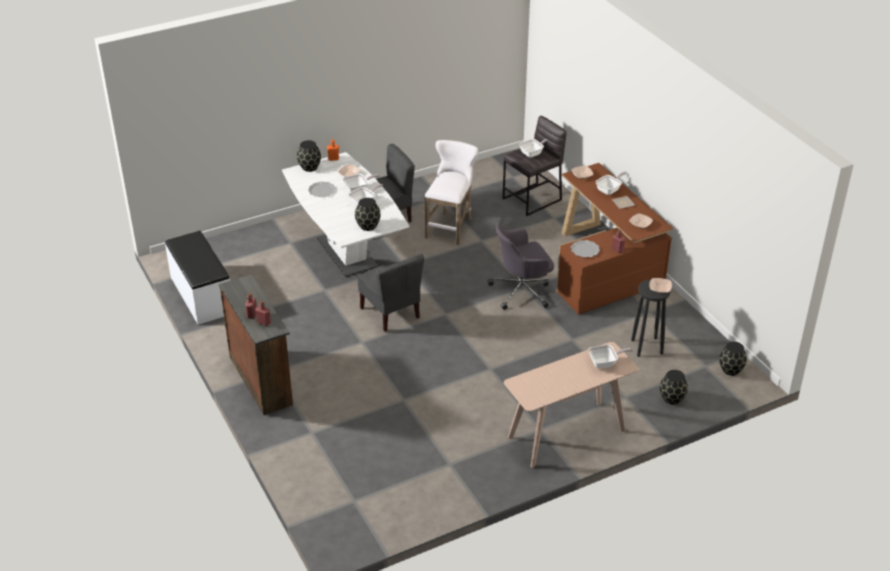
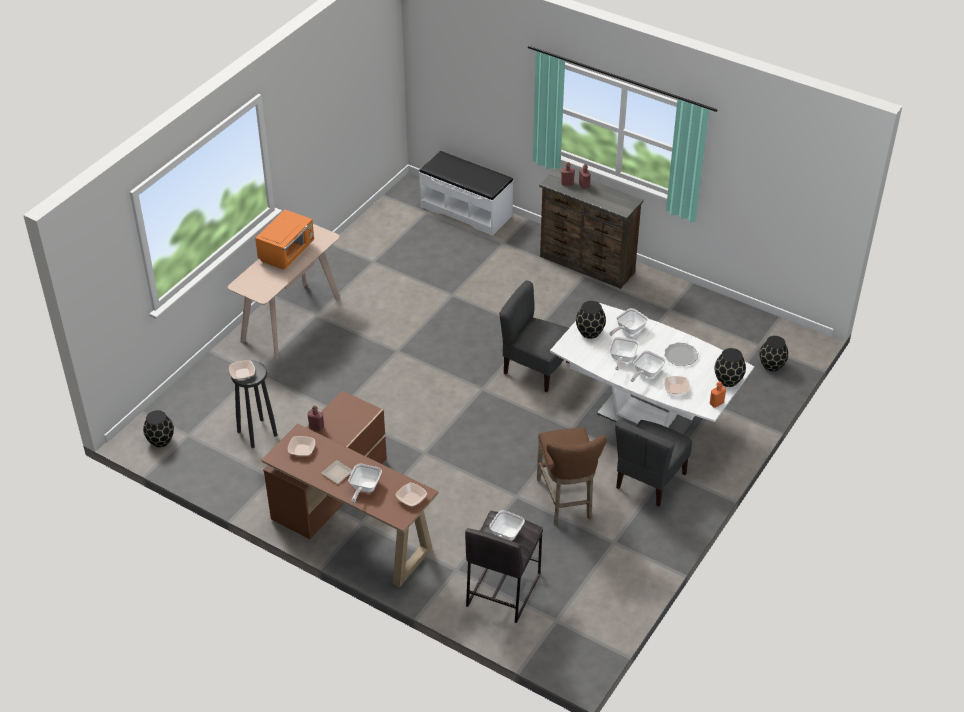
camera: 150 degrees right, 5 degrees up
white bench [165,231,230,325] -> white bench moved to [419,151,513,236]
white stool [425,140,479,245] -> brown stool [537,427,607,525]
grey office chair [488,224,554,310] -> none
plate [571,240,600,257] -> none
frying pan [588,345,633,369] -> frying pan moved to [609,308,648,336]
black vase [660,370,688,405] -> black vase moved to [759,336,788,371]
none -> orange microwave [255,209,314,270]

